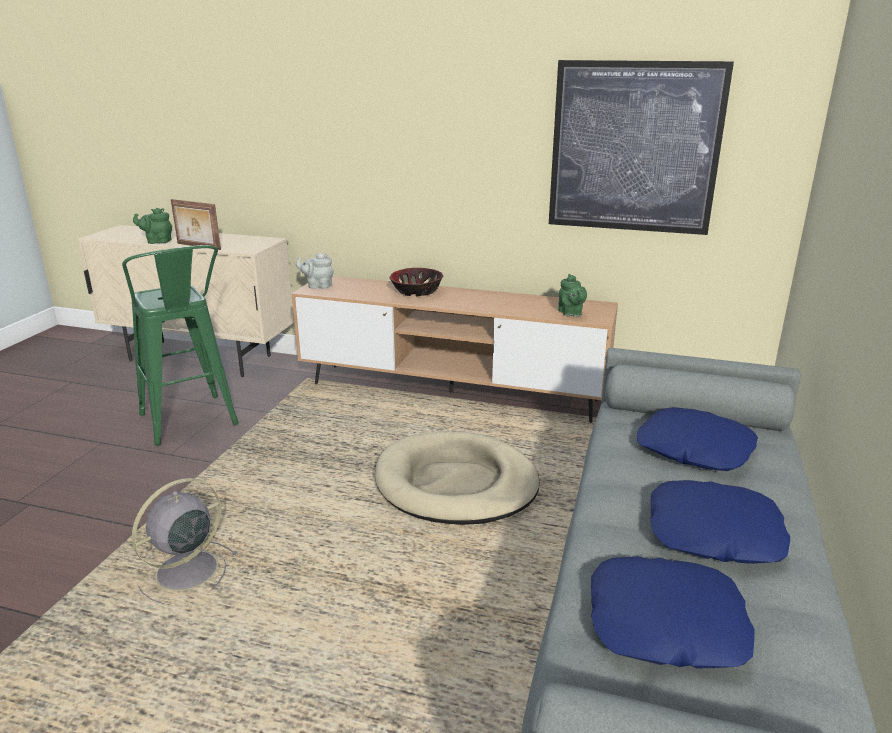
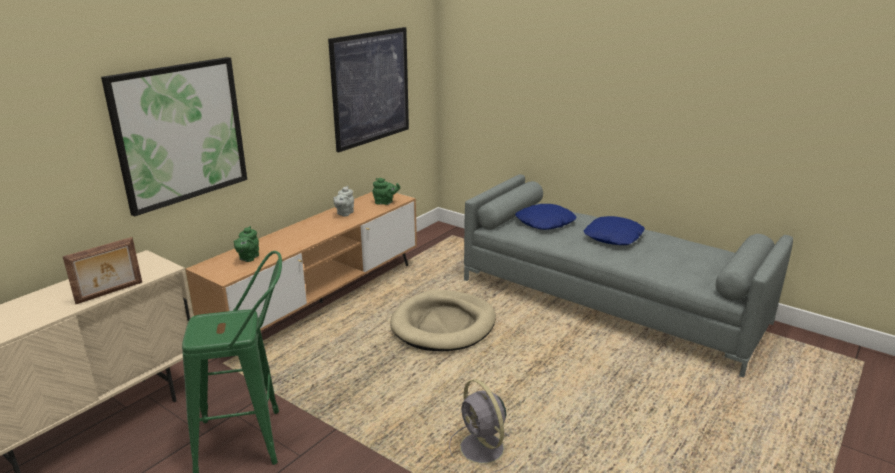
camera: 70 degrees left, 0 degrees up
green teapot [133,208,172,244] -> green teapot moved to [233,226,259,262]
grey teapot [296,253,334,289] -> grey teapot moved to [333,186,354,217]
bowl [390,268,443,297] -> none
blue pillow [591,556,755,668] -> none
none -> picture [101,57,247,217]

